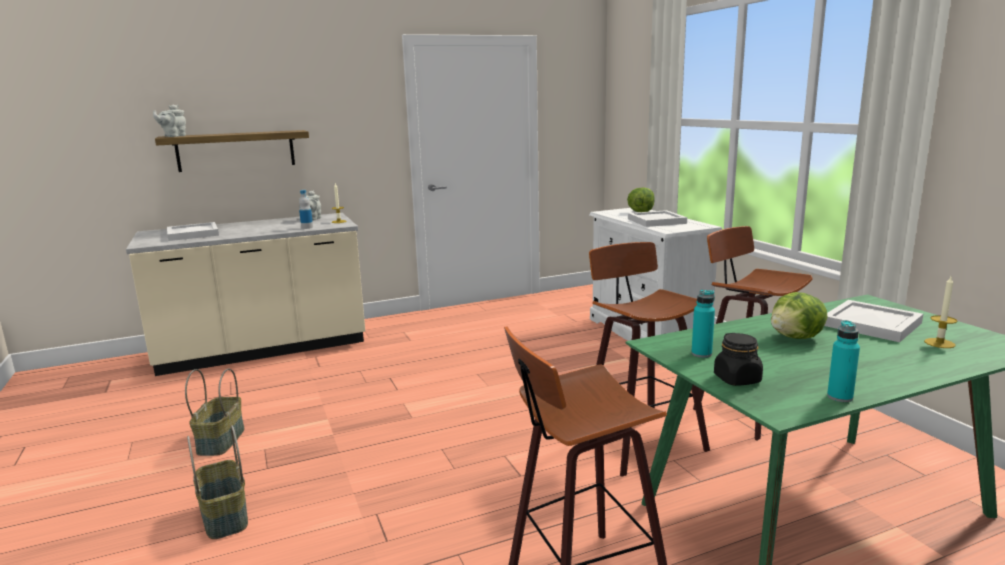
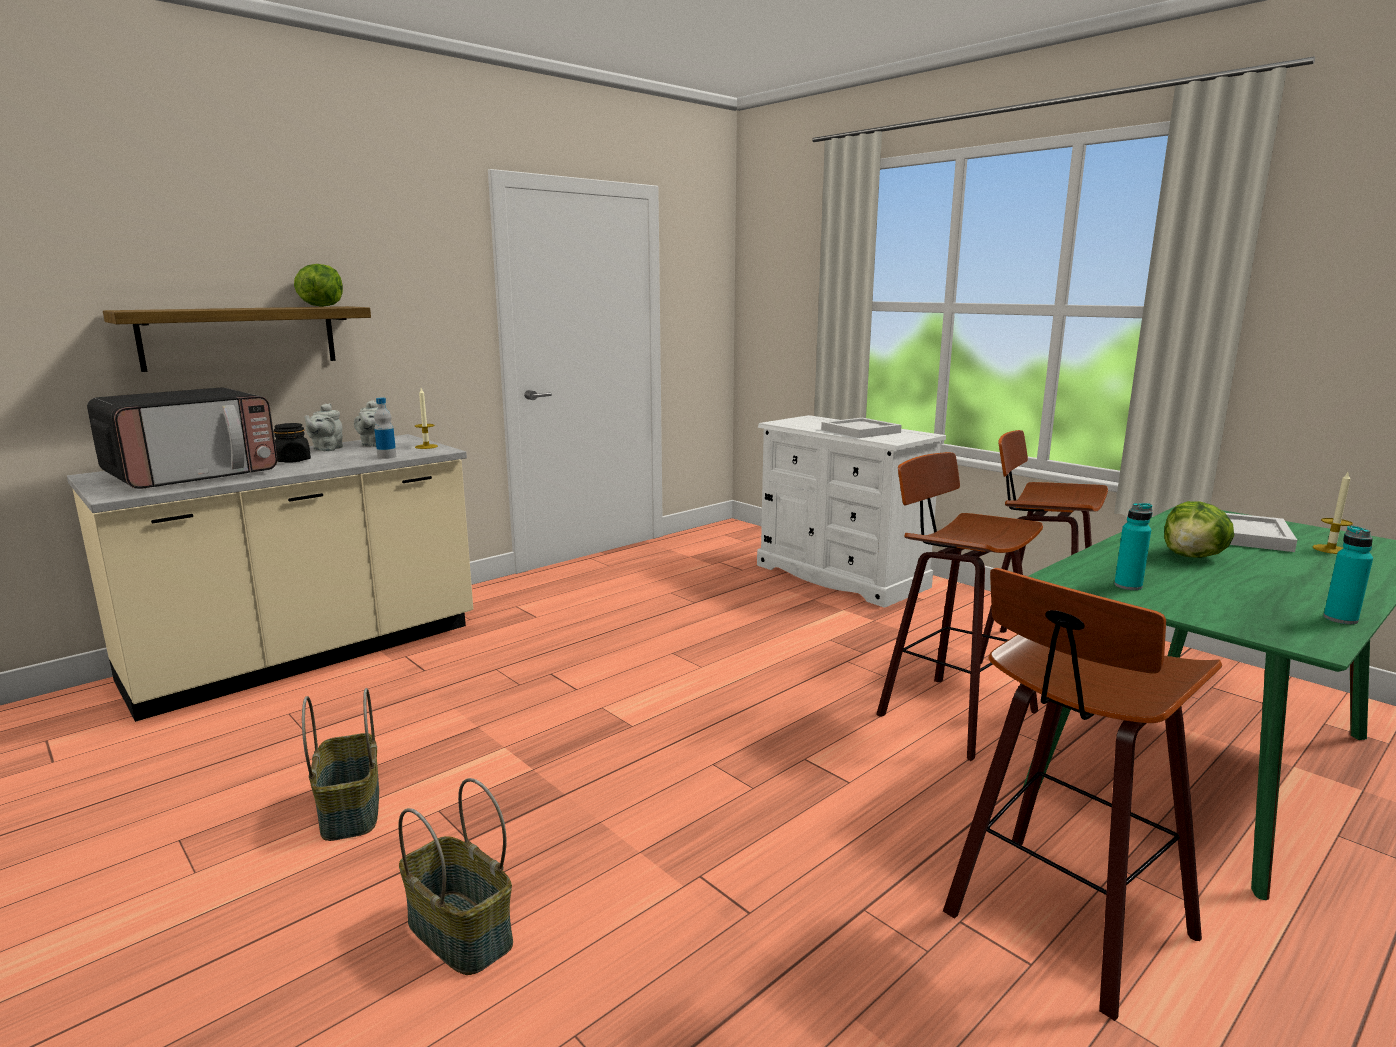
camera: 20 degrees left, 0 degrees up
grey teapot [153,105,186,137] -> grey teapot moved to [304,403,343,451]
white tray [167,222,219,241] -> microwave [87,387,277,489]
lettuce [627,187,655,212] -> lettuce moved to [294,264,343,307]
black jar [714,333,763,386] -> black jar moved to [274,423,311,463]

